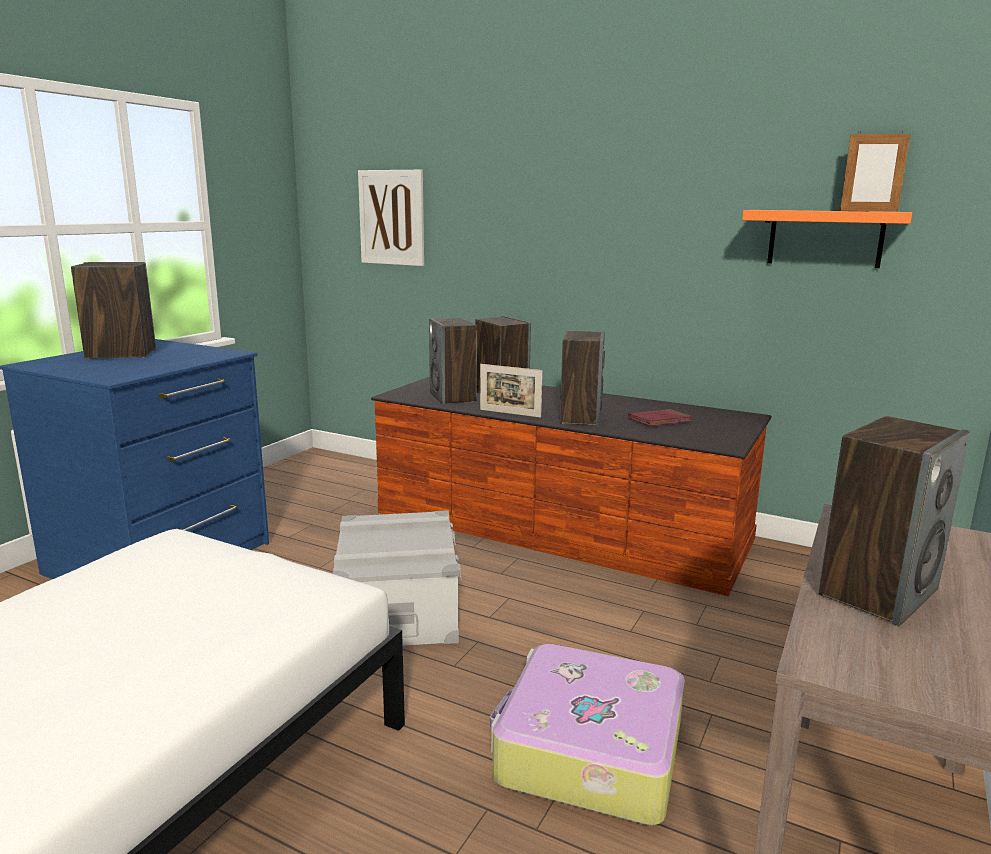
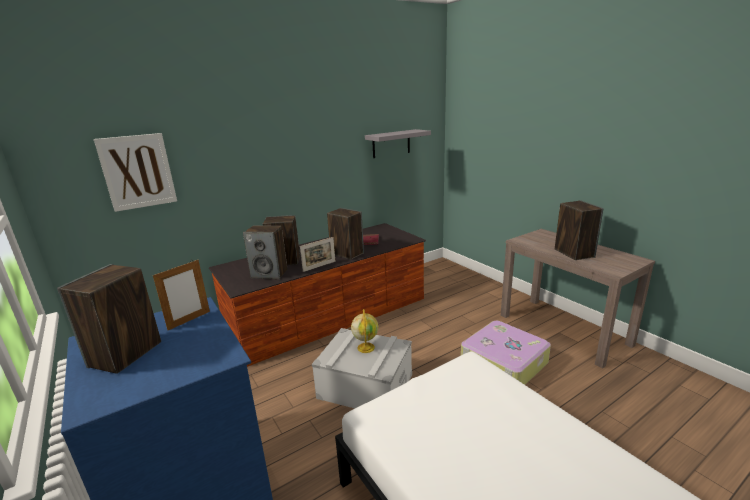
camera: 60 degrees left, 5 degrees up
orange shelf [742,210,912,268] -> grey shelf [365,129,431,158]
picture frame [840,131,910,211] -> picture frame moved to [153,260,210,330]
none -> globe [351,309,378,353]

